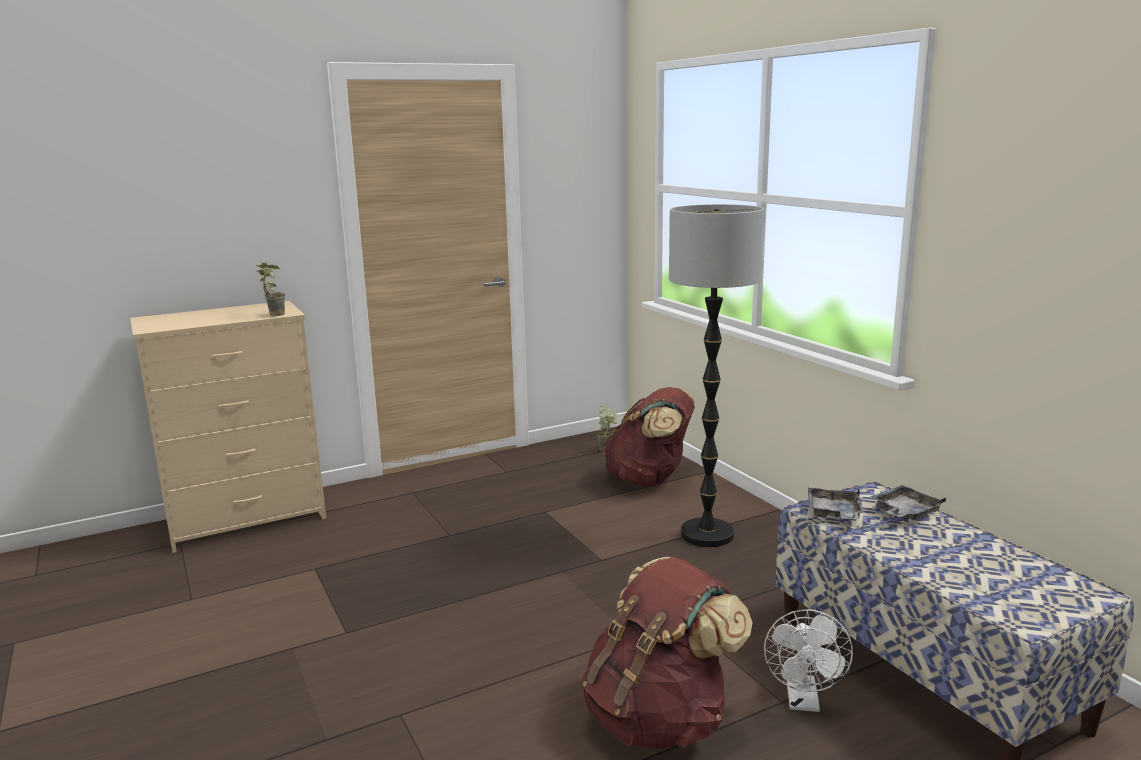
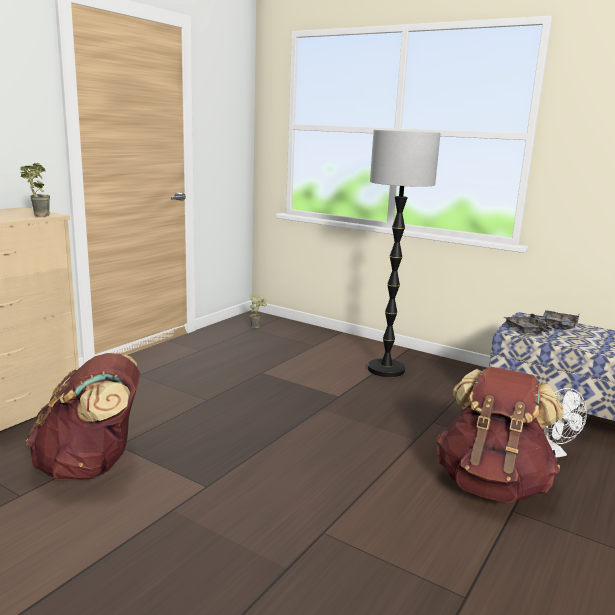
camera: 30 degrees left, 0 degrees up
brown backpack [603,387,695,487] -> brown backpack moved to [26,353,140,480]

